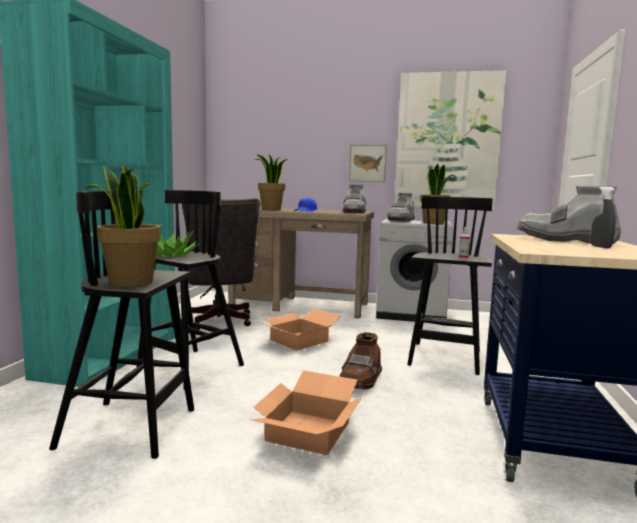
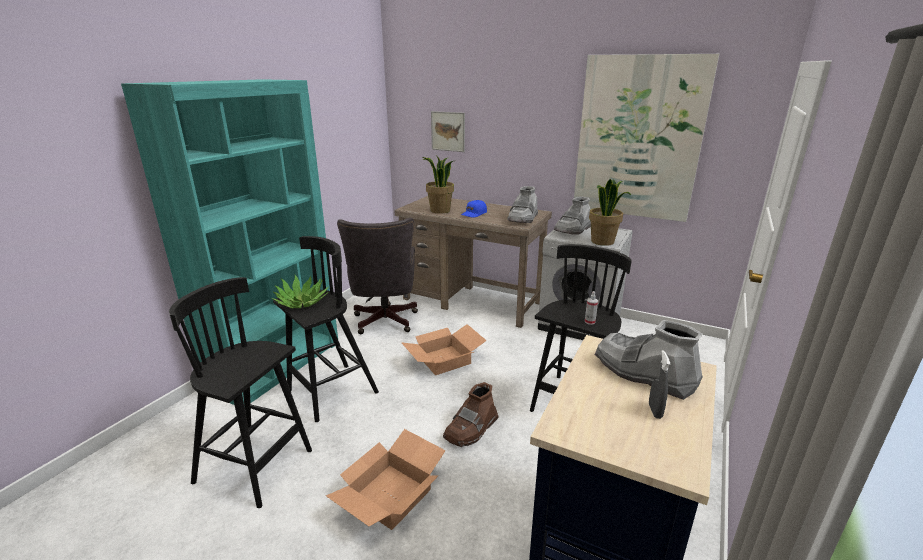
camera: 15 degrees right, 15 degrees up
potted plant [85,163,161,287] -> none
picture [349,144,387,182] -> picture moved to [431,111,465,152]

